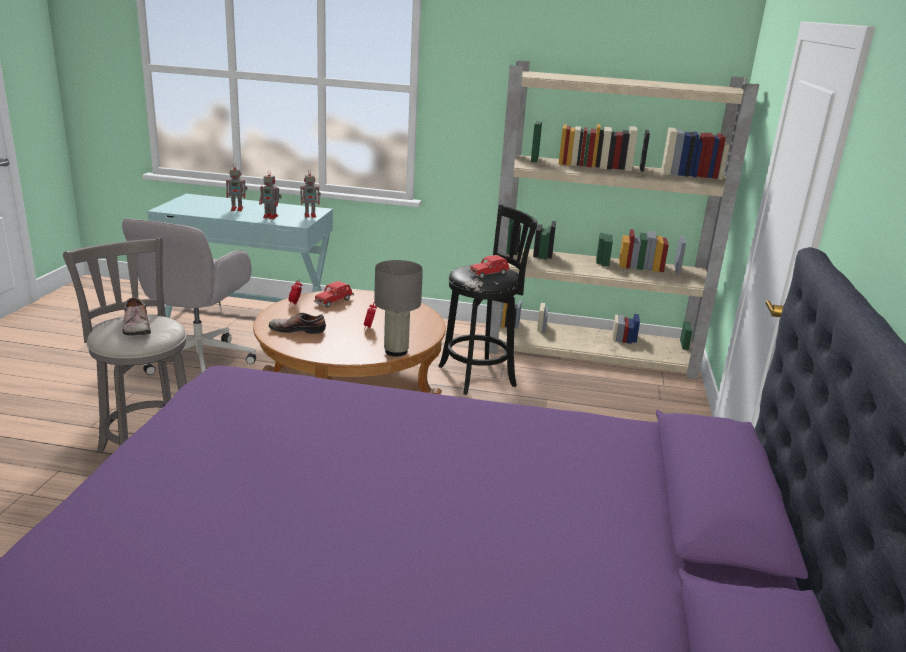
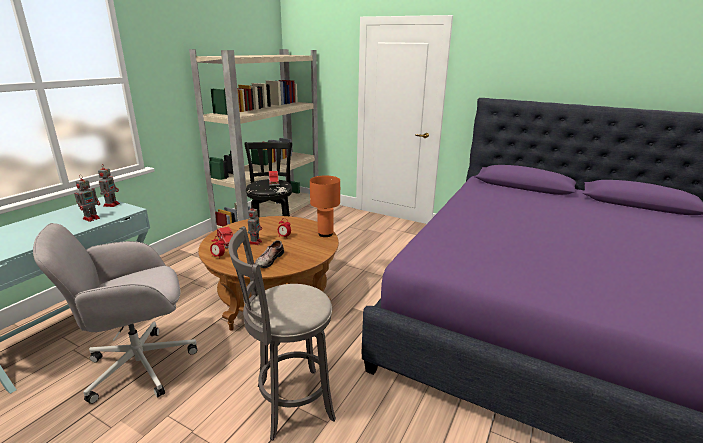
camera: 70 degrees left, 0 degrees up
grey office chair [122,219,256,375] -> grey office chair turned 120 degrees clockwise [33,223,197,404]
shoe [122,297,151,336] -> none
toy robot [226,163,247,211] -> toy robot moved to [248,205,262,245]
grey table lamp [375,260,423,356] -> orange table lamp [310,175,340,237]

